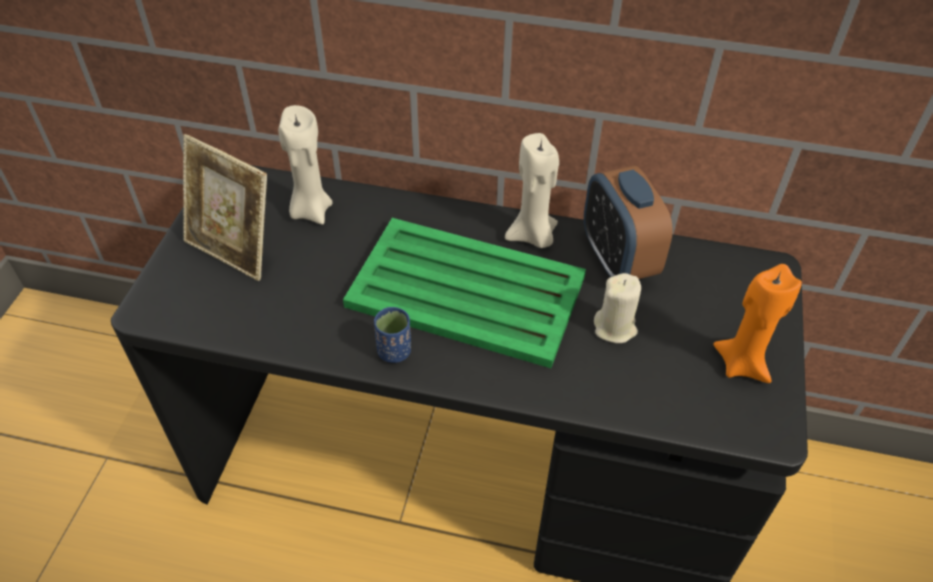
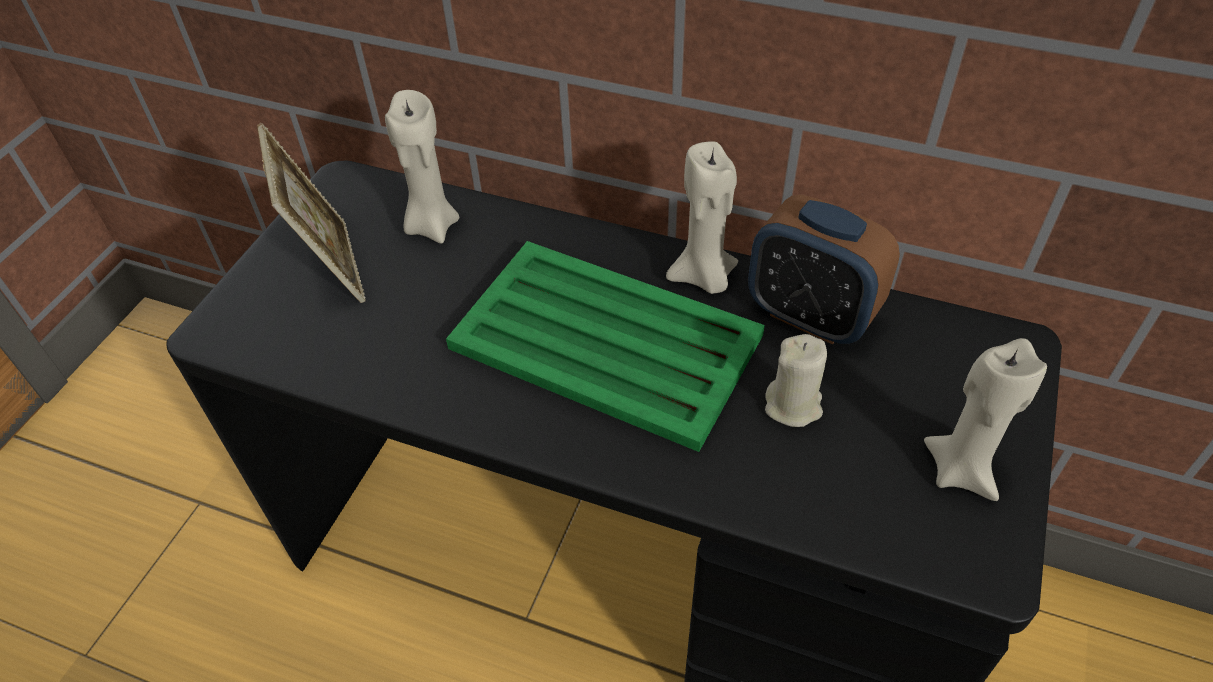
camera: 10 degrees right, 0 degrees up
picture frame [183,134,267,281] -> picture frame turned 150 degrees counterclockwise [257,123,365,303]
blue cup [374,307,411,363] -> none
alarm clock [584,166,673,279] -> alarm clock turned 45 degrees counterclockwise [748,195,900,345]
orange candle [713,264,802,383] -> beige candle [924,338,1047,501]

